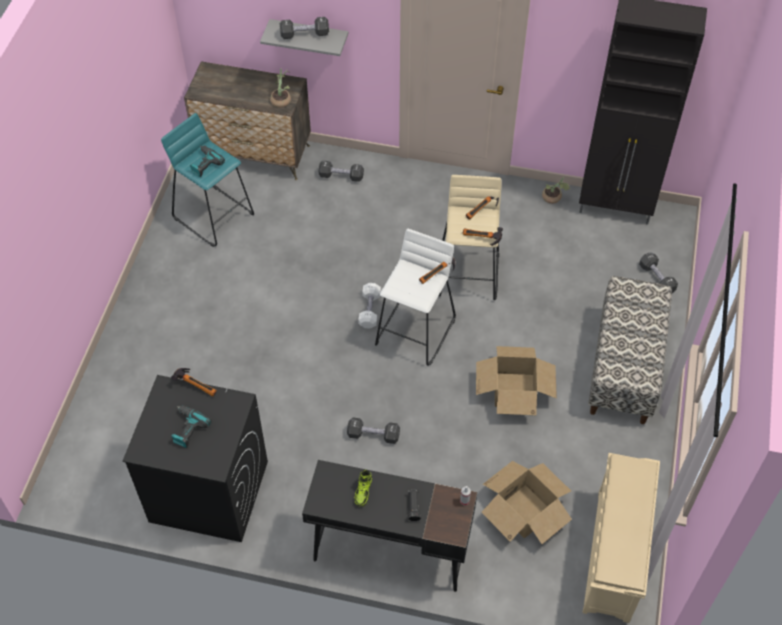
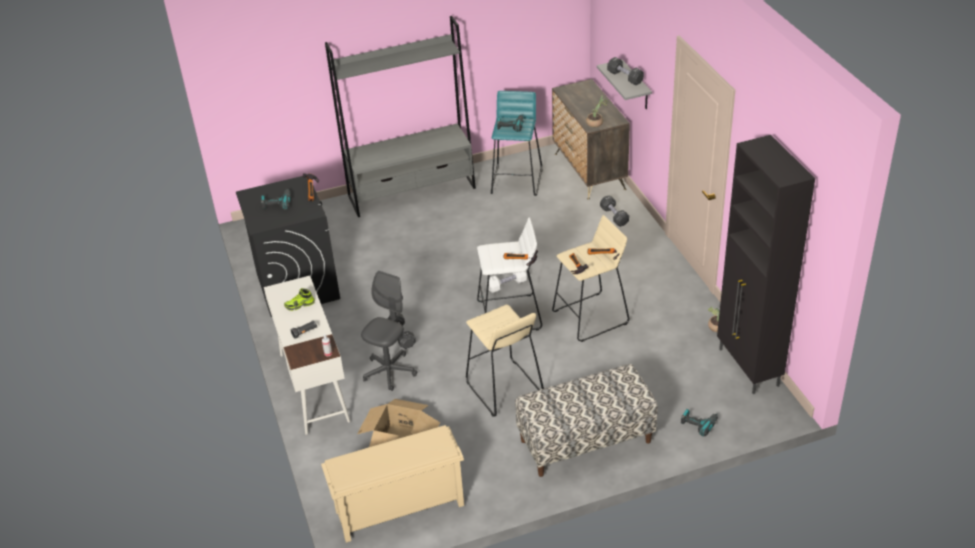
camera: 60 degrees right, 15 degrees down
black desk [302,460,477,592] -> white desk [264,276,350,435]
cardboard box [476,346,557,415] -> beige stool [466,305,544,416]
black dumbbell [639,252,678,293] -> power drill [681,409,718,436]
none -> grey bookcase [325,16,476,217]
none -> grey office chair [361,271,417,391]

